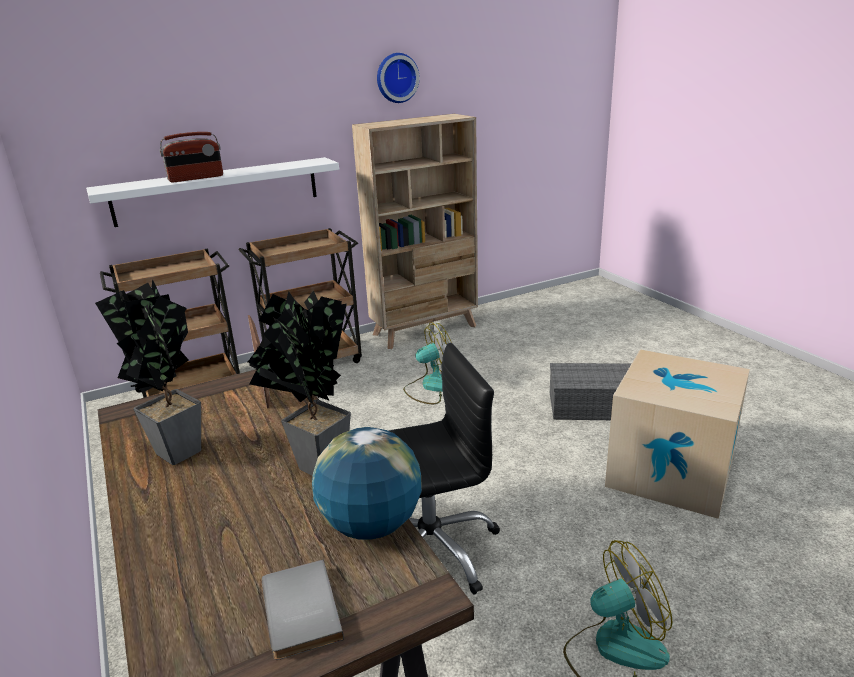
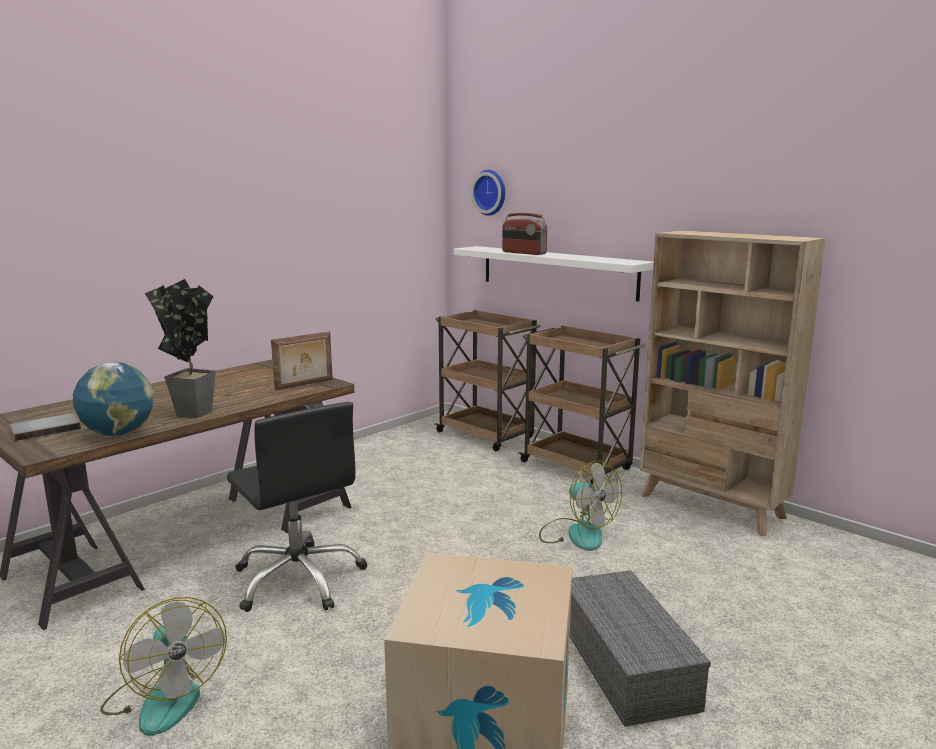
camera: 70 degrees right, 10 degrees down
potted plant [95,279,201,465] -> none
wall clock [377,53,420,103] -> wall clock moved to [471,170,505,216]

